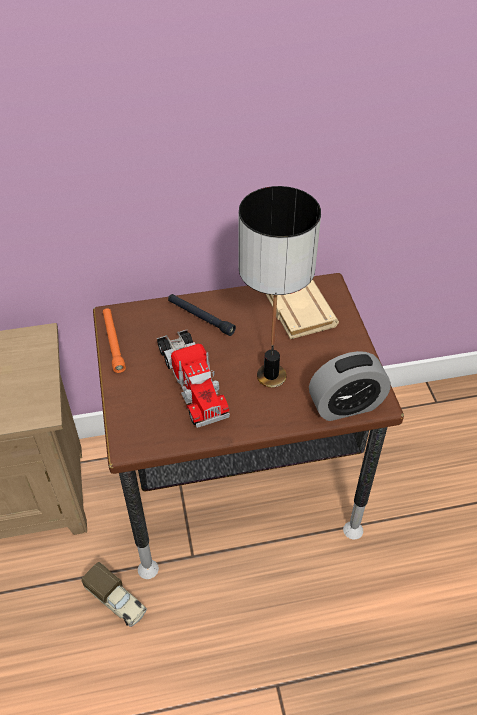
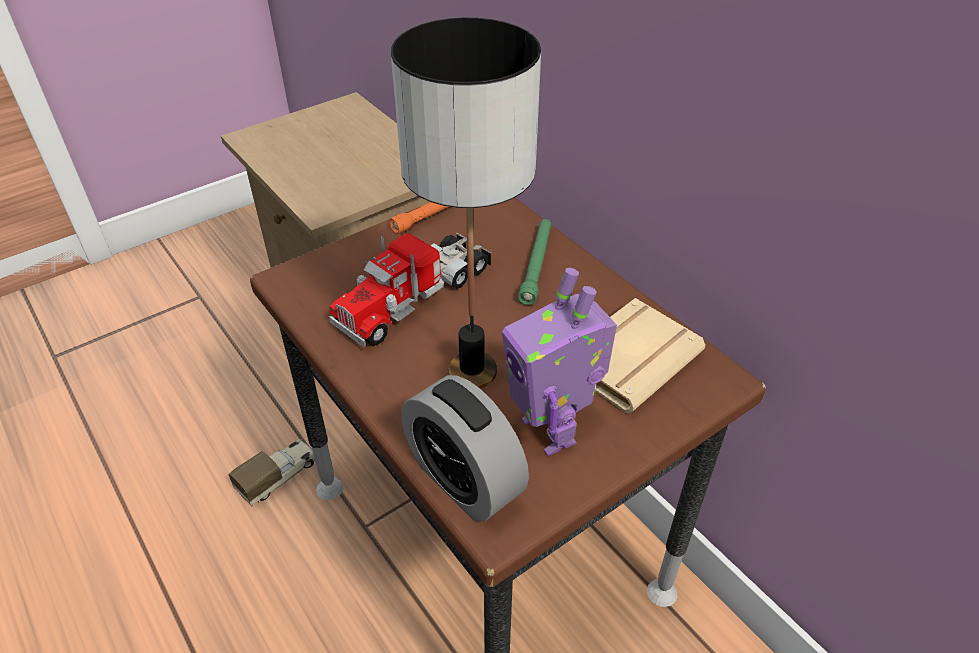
camera: 65 degrees right, 5 degrees down
toy truck [81,562,147,627] -> toy truck turned 150 degrees counterclockwise [228,439,315,506]
black flashlight [168,294,236,336] -> green flashlight [518,219,552,305]
none -> toy robot [502,268,617,456]

